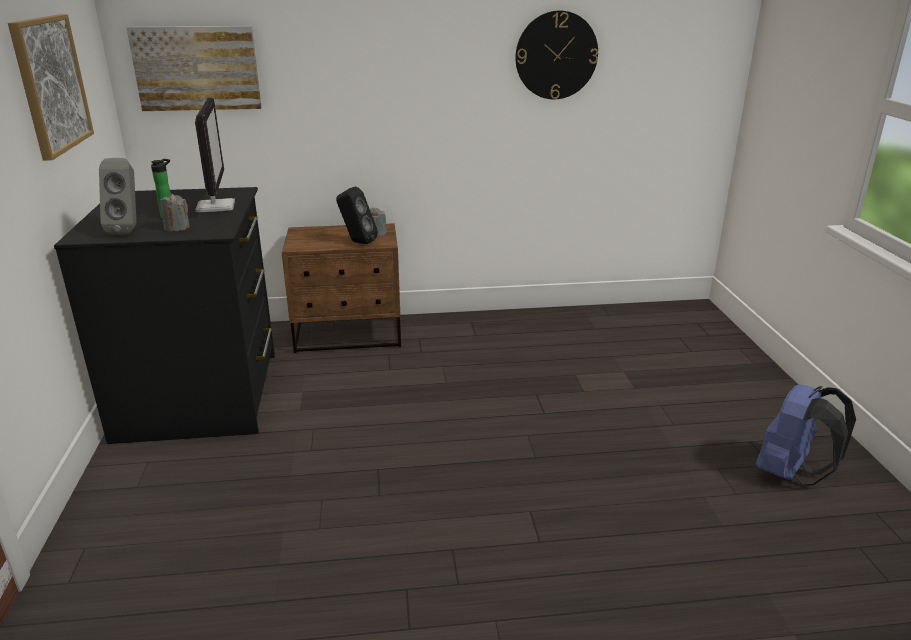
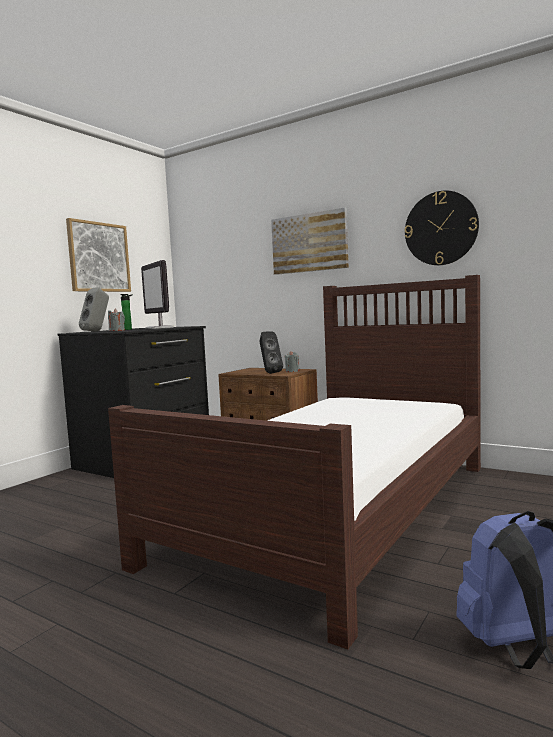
camera: 40 degrees right, 20 degrees down
picture [126,26,262,111] -> picture moved to [271,207,349,275]
monitor [195,97,235,212] -> monitor turned 120 degrees clockwise [141,260,174,329]
none -> brown bed [108,275,481,650]

